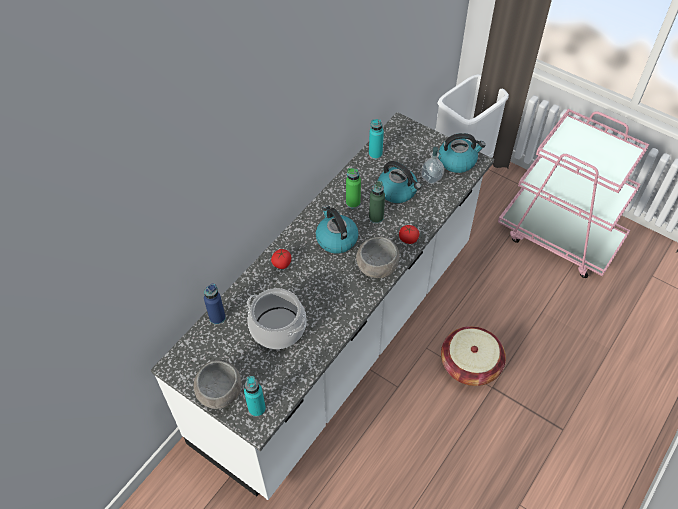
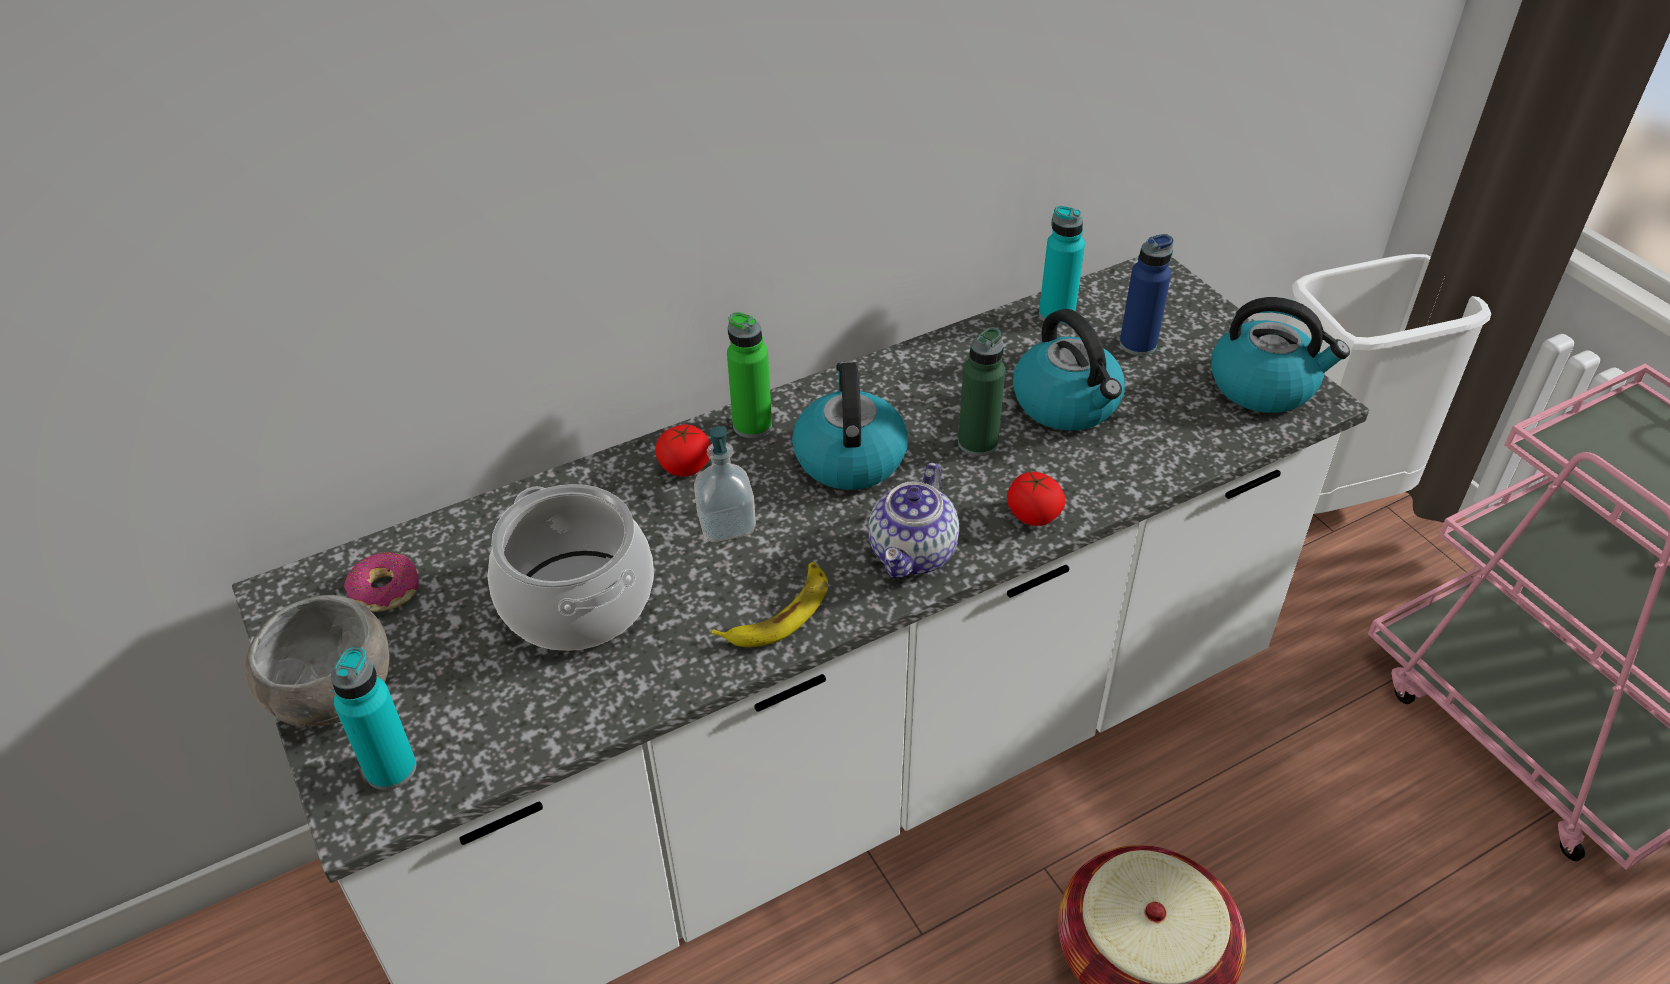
camera: 25 degrees right, 10 degrees down
blue bottle [204,283,226,325] -> blue bottle moved to [1120,234,1173,356]
green bottle [346,168,361,209] -> green bottle moved to [727,312,772,438]
grey bowl [356,236,400,278] -> teapot [868,463,959,578]
soap dispenser [421,147,444,185] -> soap dispenser moved to [694,426,756,542]
none -> donut [344,552,419,612]
none -> banana [711,562,828,647]

